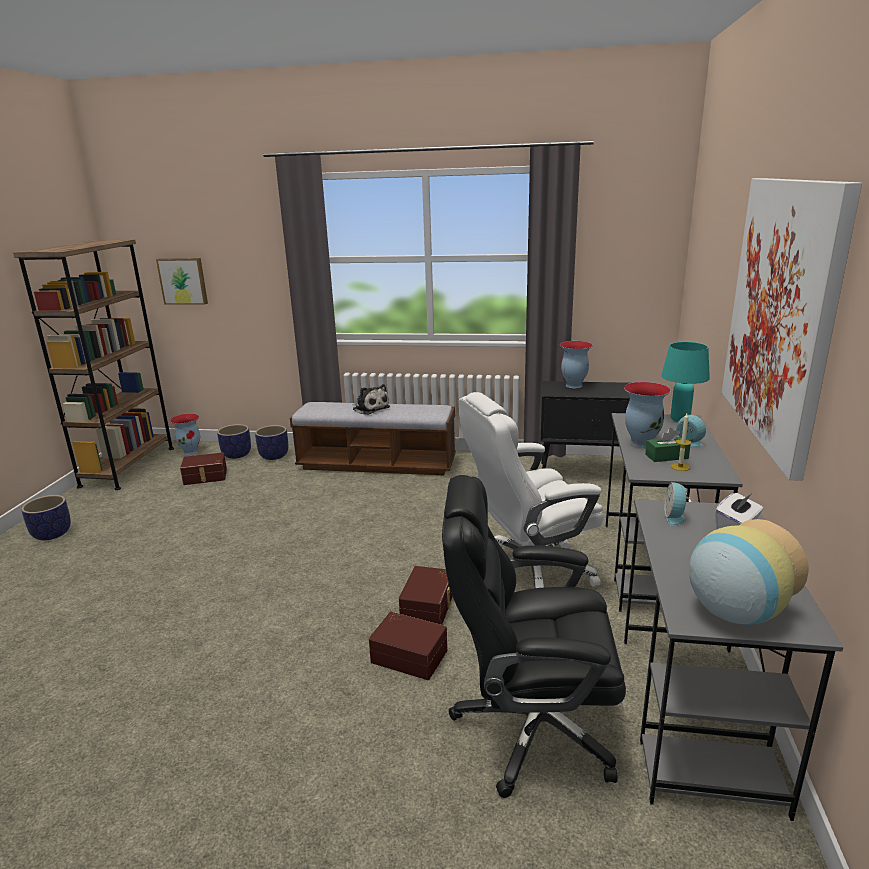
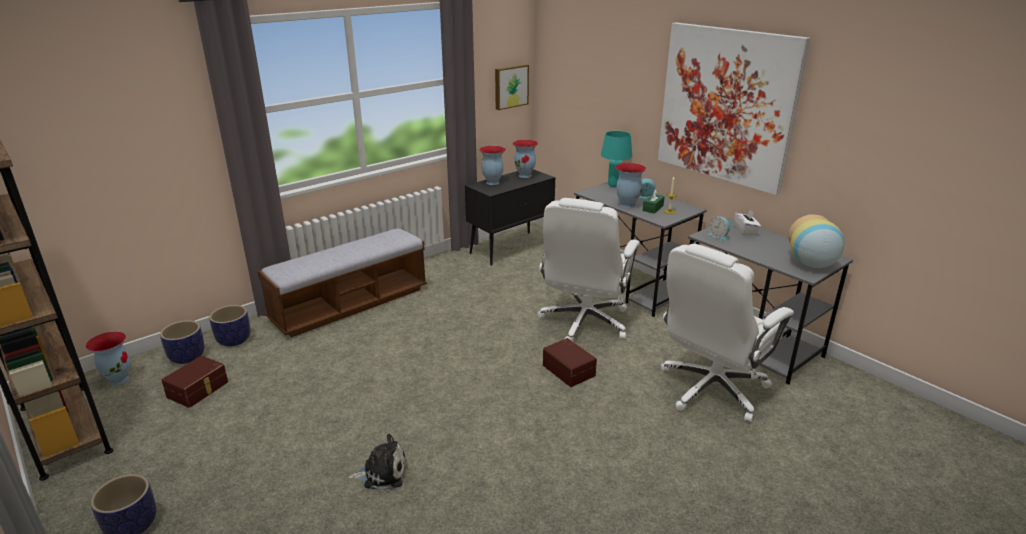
camera: 50 degrees left, 5 degrees up
picture [156,258,208,304] -> picture moved to [495,64,529,110]
plush toy [353,384,390,415] -> plush toy moved to [347,434,406,490]
brown storage box [369,612,447,680] -> none
black office chair [442,475,626,798] -> white office chair [661,244,794,422]
none -> vase [512,140,538,178]

